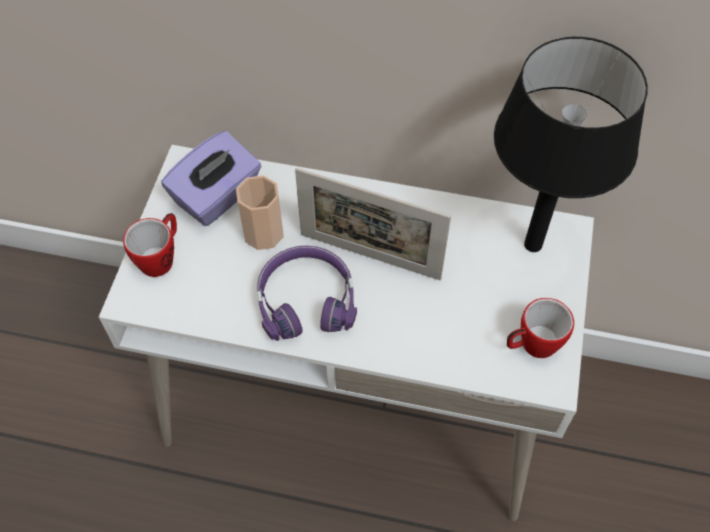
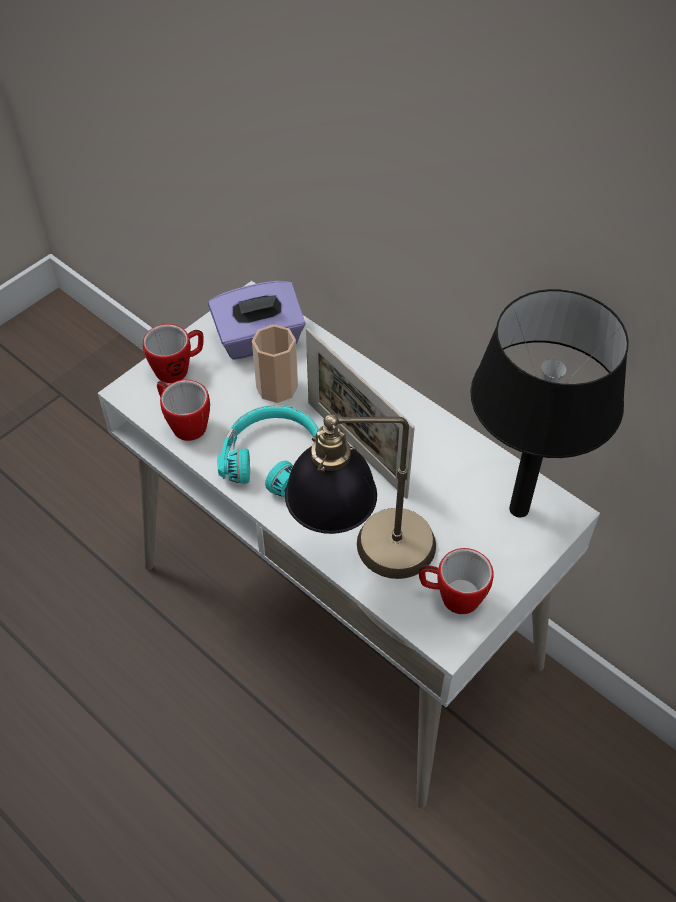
camera: 30 degrees right, 5 degrees down
purple headphones [257,246,357,341] -> turquoise headphones [217,405,319,497]
none -> mug [157,380,210,441]
none -> table lamp [285,413,436,579]

